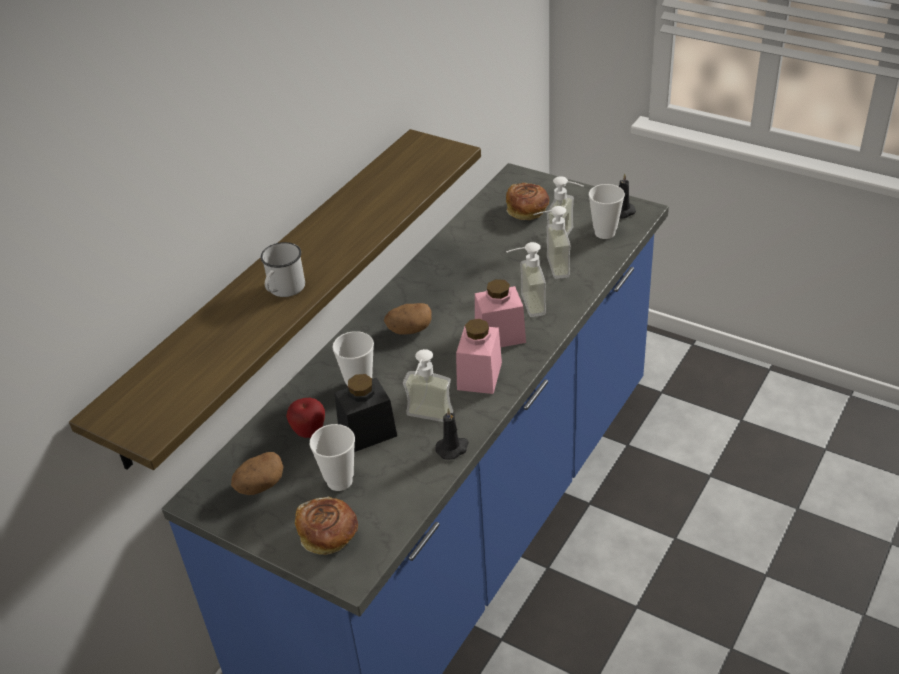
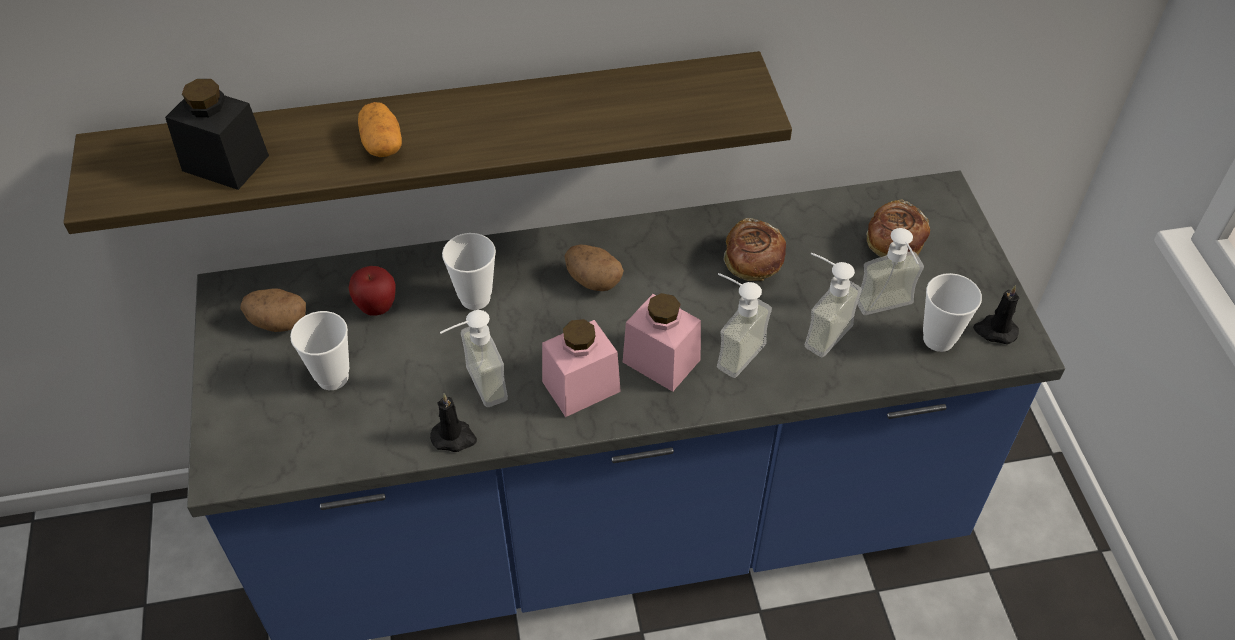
camera: 45 degrees right, 10 degrees up
white mug [261,242,305,297] -> potato [358,102,402,157]
bread [295,497,358,555] -> bread moved to [723,218,786,281]
black jar [334,374,397,452] -> black jar moved to [165,79,269,190]

